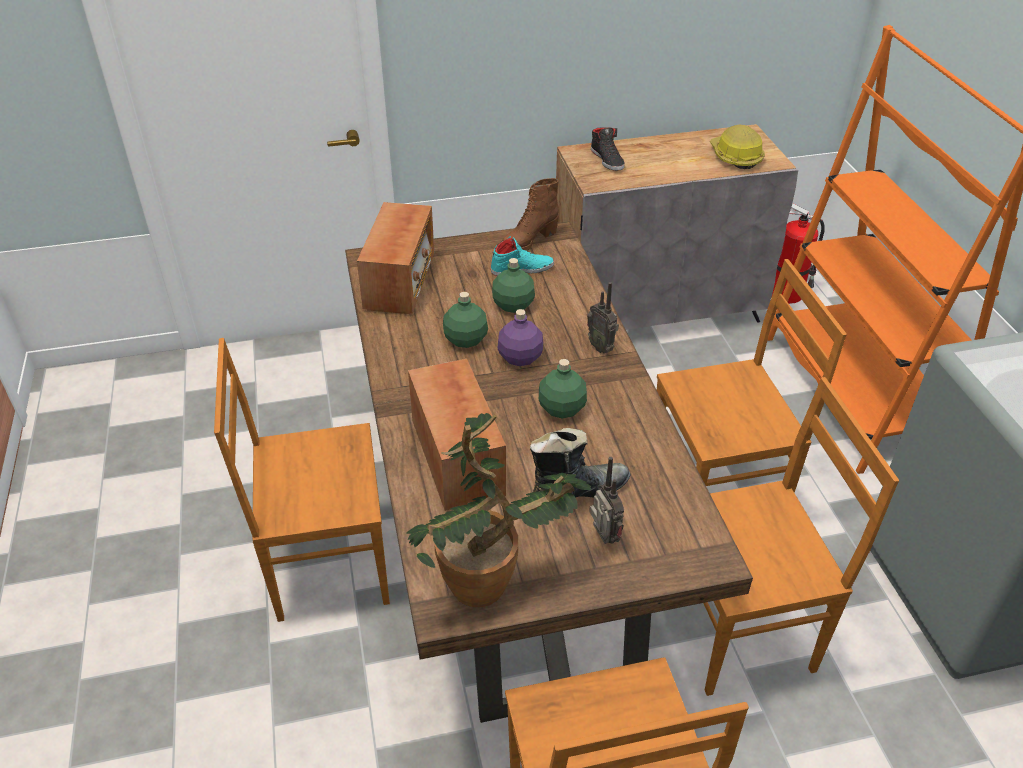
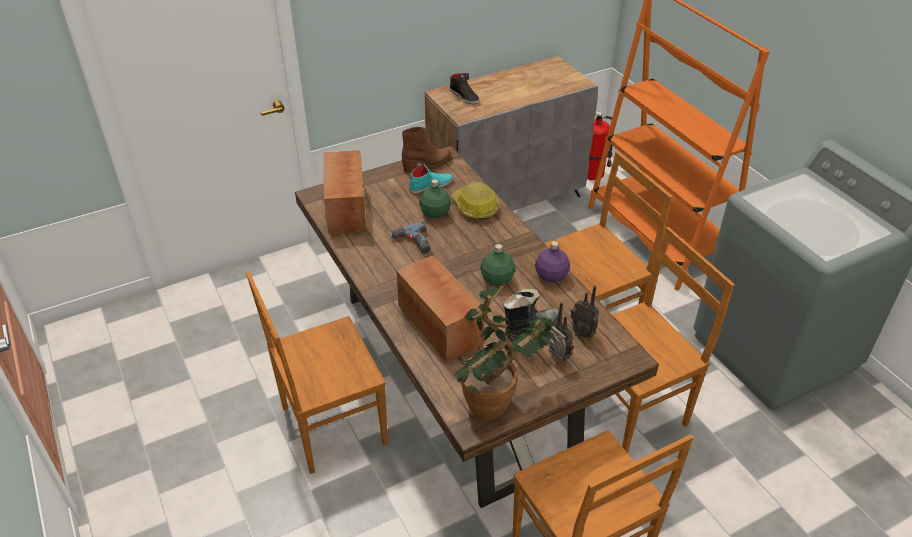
camera: 15 degrees left, 0 degrees up
green bottle [443,292,488,348] -> power drill [389,221,431,254]
purple bottle [498,309,543,366] -> purple bottle moved to [535,241,570,283]
brown boot [502,178,559,251] -> brown boot turned 150 degrees counterclockwise [402,127,452,173]
radio [587,282,619,354] -> radio moved to [570,285,599,338]
hard hat [710,125,765,169] -> hard hat moved to [451,182,499,220]

